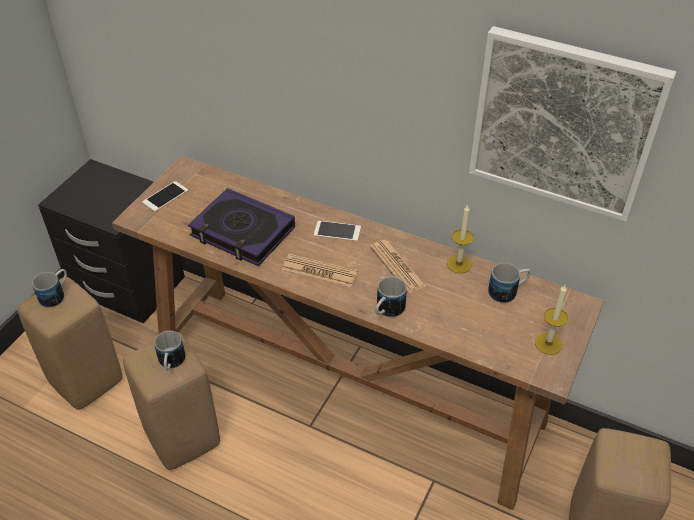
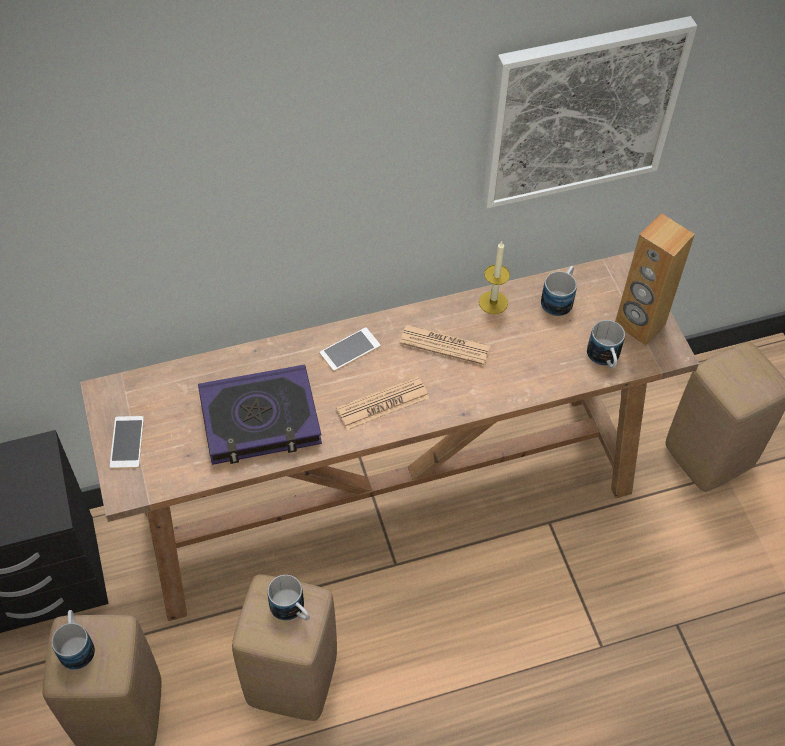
camera: 45 degrees left, 10 degrees up
mug [375,276,407,317] -> mug moved to [587,320,625,369]
candle [535,285,568,355] -> brown speaker [615,213,695,346]

